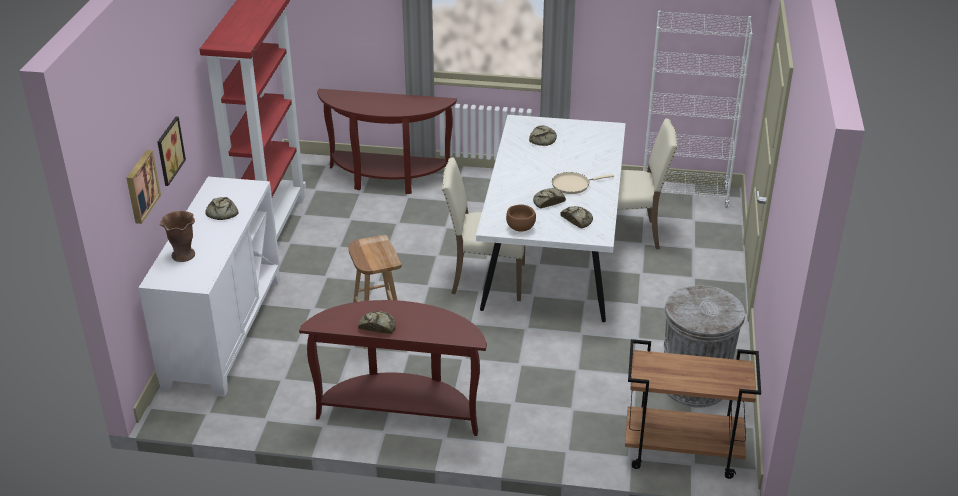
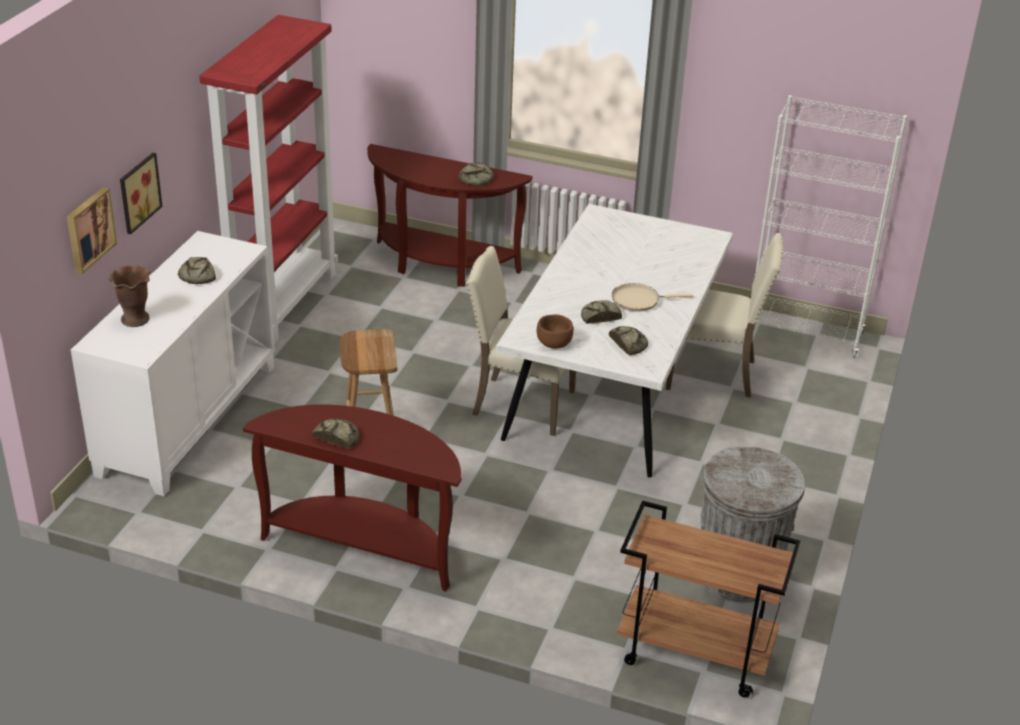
camera: 10 degrees right, 0 degrees up
bread [529,126,557,146] -> bread moved to [459,163,493,186]

